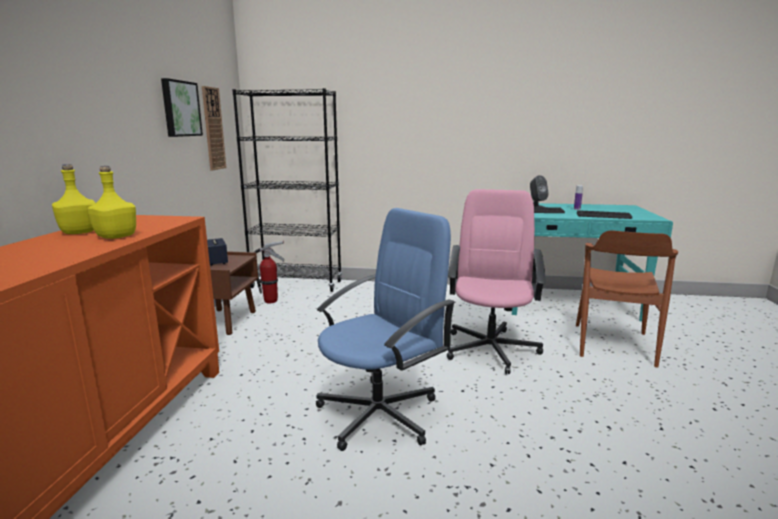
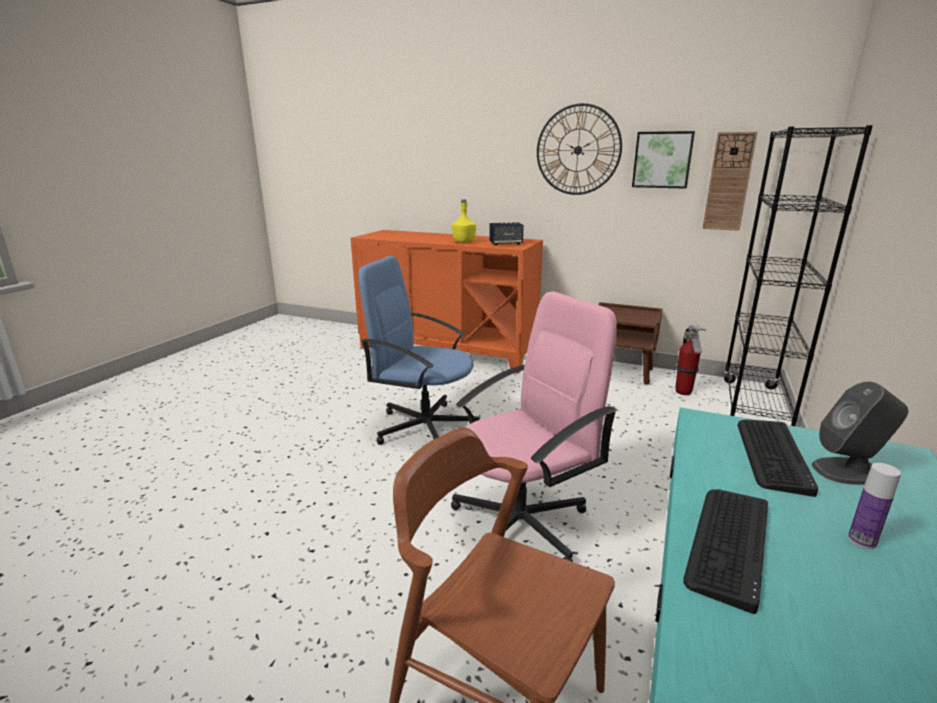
camera: 105 degrees right, 5 degrees up
yellow bottle [52,164,95,234] -> none
speaker [207,238,228,266] -> speaker moved to [489,222,524,245]
blue office chair [316,208,455,451] -> blue office chair turned 135 degrees clockwise [358,256,480,445]
pink office chair [447,189,546,374] -> pink office chair turned 60 degrees counterclockwise [451,291,618,562]
none -> wall clock [537,103,622,195]

